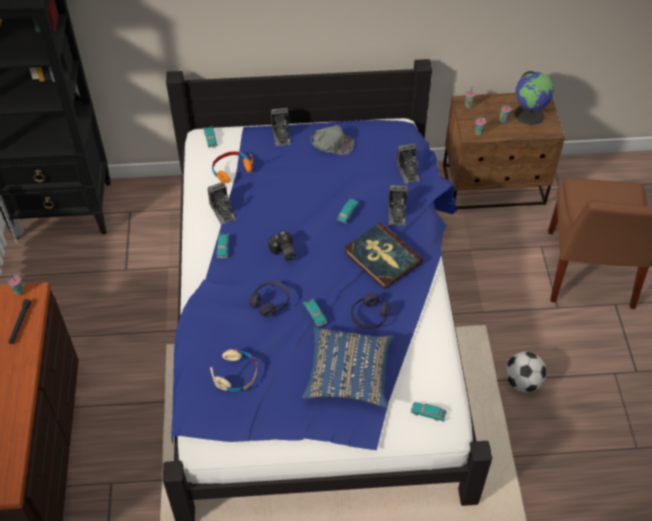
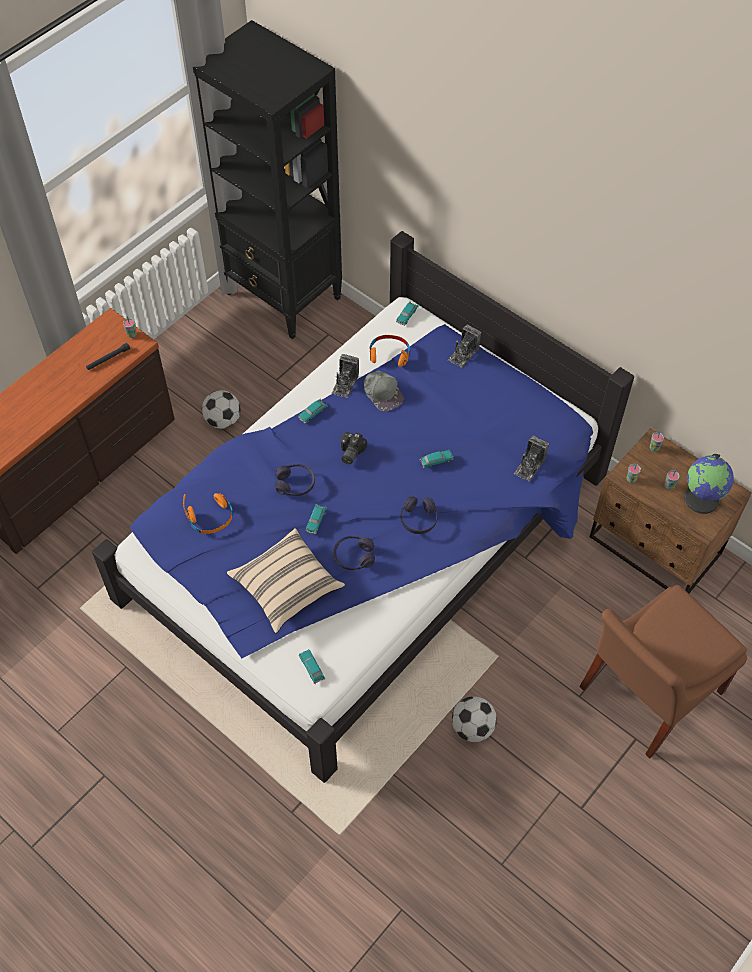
camera: 45 degrees right, 5 degrees up
beige headphones [210,349,257,392] -> orange headphones [183,493,233,534]
blue pillow [302,327,394,408] -> beige pillow [227,528,345,633]
grey cap [310,125,355,155] -> grey cap moved to [364,371,404,411]
book [344,222,423,289] -> purple headphones [400,496,437,534]
camera [388,185,408,225] -> none
none -> football [202,390,240,429]

